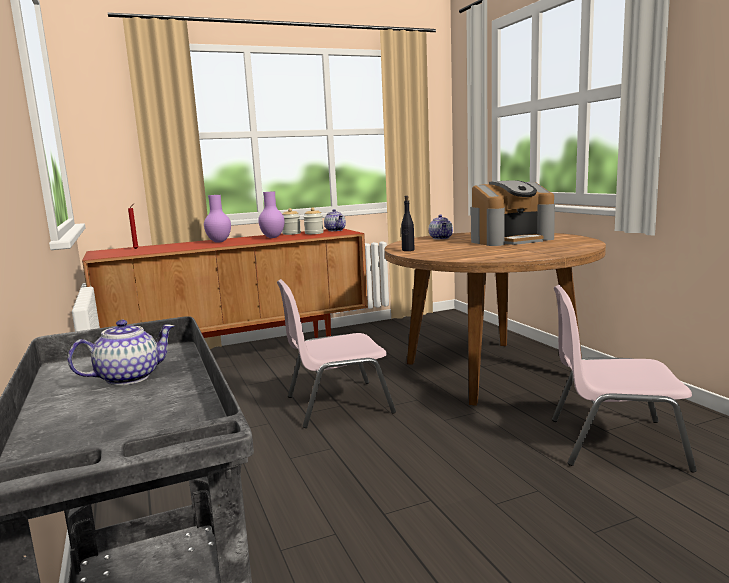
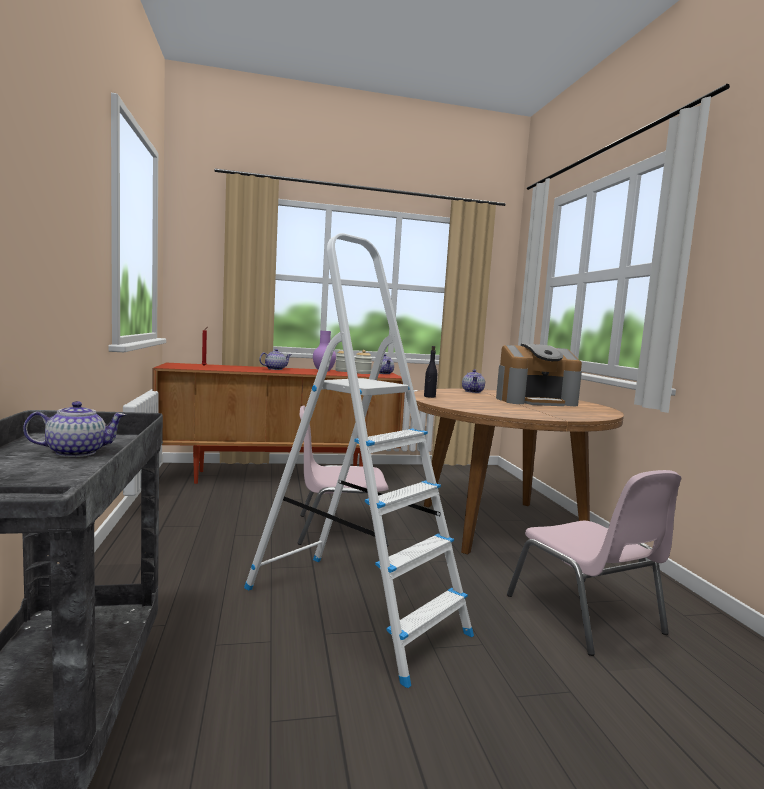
camera: 10 degrees right, 5 degrees down
purple vase [204,195,231,243] -> teapot [259,349,291,370]
pink chair [552,285,697,473] -> pink chair turned 135 degrees counterclockwise [507,470,681,656]
none -> white step ladder [244,233,474,688]

